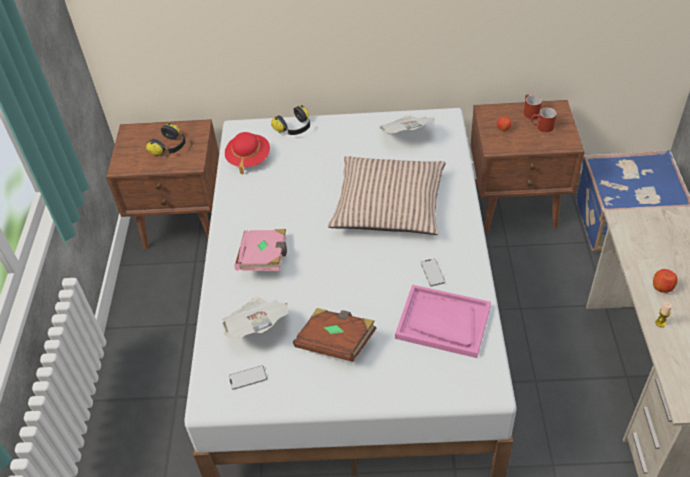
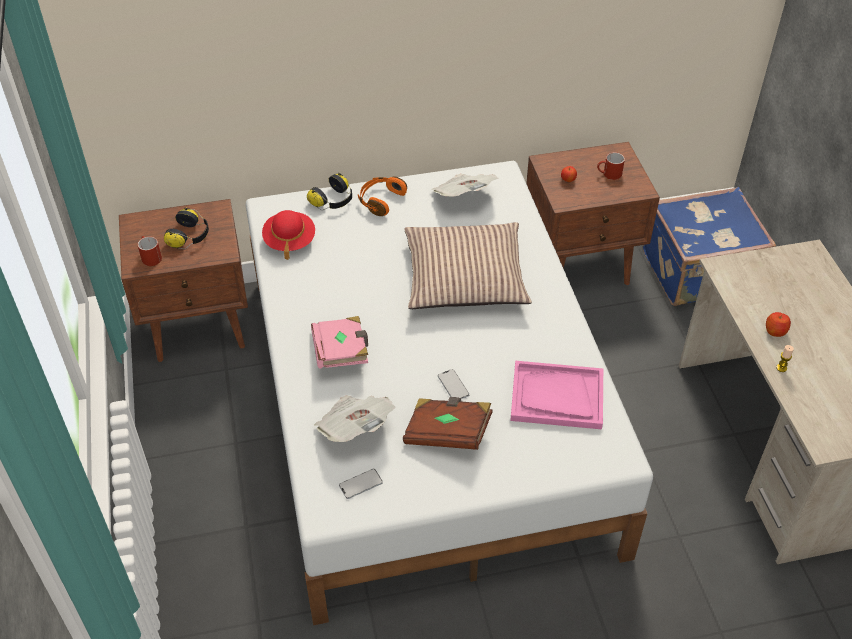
camera: 15 degrees left, 0 degrees up
phone [421,258,445,287] -> phone moved to [438,369,469,399]
red mug [524,94,542,119] -> red mug moved to [138,236,162,266]
none -> orange headphones [358,176,407,216]

